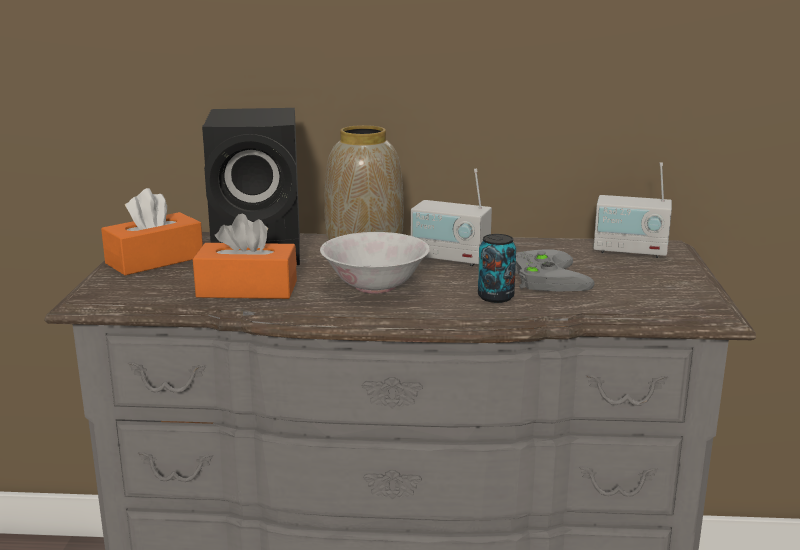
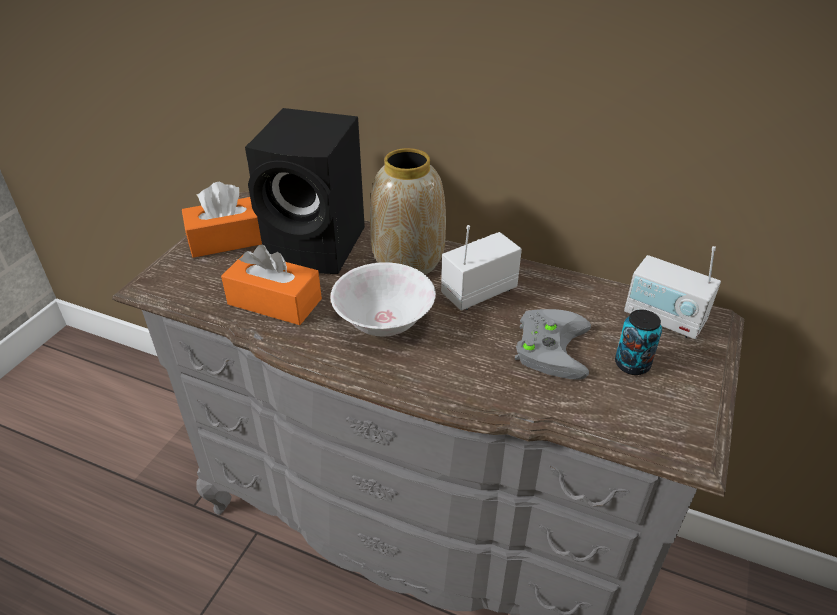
camera: 20 degrees right, 20 degrees up
radio [411,169,492,266] -> radio turned 105 degrees clockwise [441,225,522,310]
can [478,234,516,303] -> can moved to [615,310,662,375]

